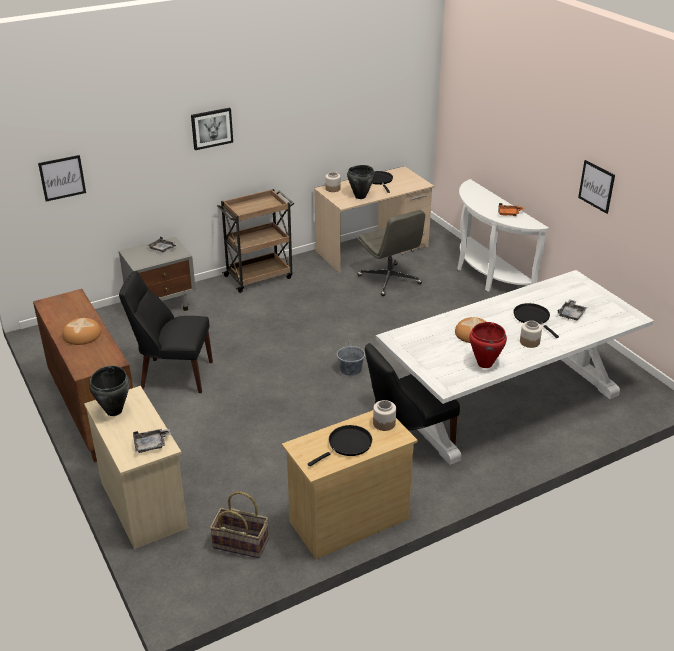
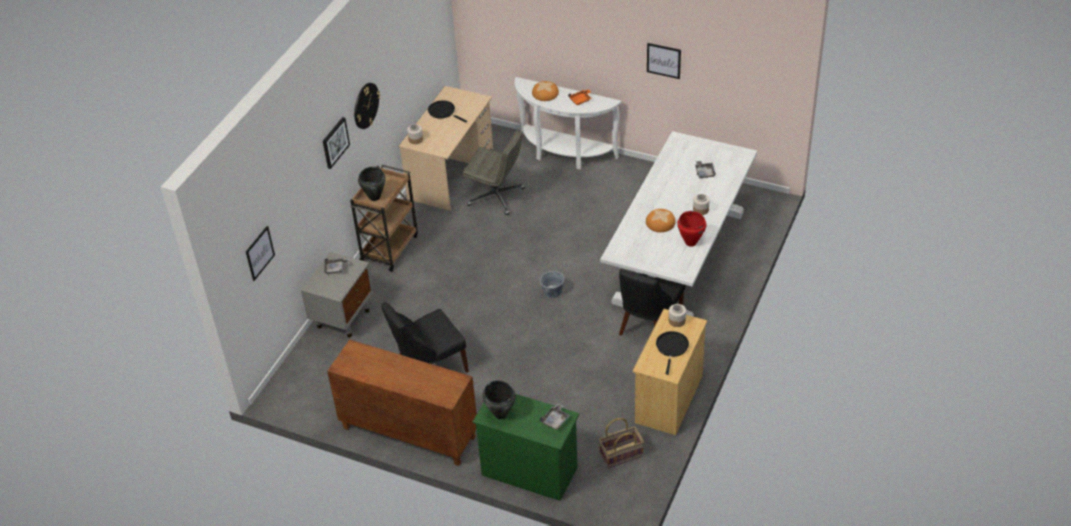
camera: 35 degrees left, 10 degrees up
bread [62,318,101,345] -> bread moved to [532,81,559,101]
beige dresser [84,386,188,549] -> green dresser [473,394,579,501]
black cooking pot [347,165,375,199] -> black cooking pot moved to [358,166,386,201]
black frying pan [513,303,559,338] -> none
none -> wall clock [354,83,380,129]

